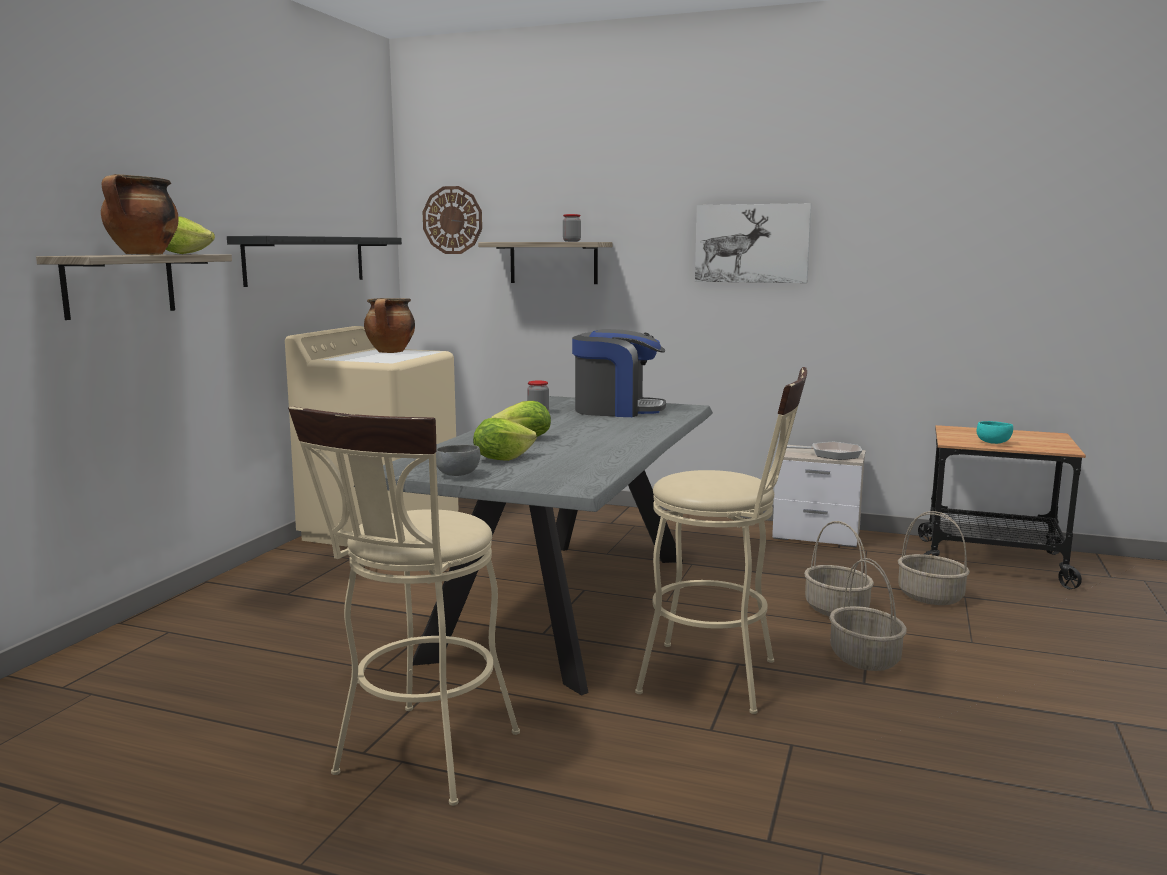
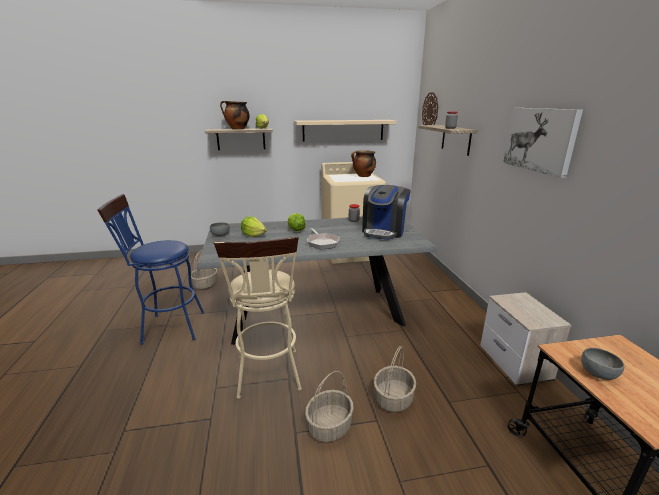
camera: 60 degrees right, 10 degrees up
black shelf [227,236,402,287] -> beige shelf [295,120,397,141]
beige stool [288,406,520,806] -> blue stool [98,194,204,345]
coffee machine [572,329,666,417] -> coffee machine turned 45 degrees clockwise [362,185,410,240]
frying pan [787,442,862,460] -> frying pan moved to [307,228,340,249]
basket [898,511,970,605] -> basket moved to [191,250,218,290]
turquoise bowl [977,421,1013,444] -> grey bowl [581,348,624,380]

